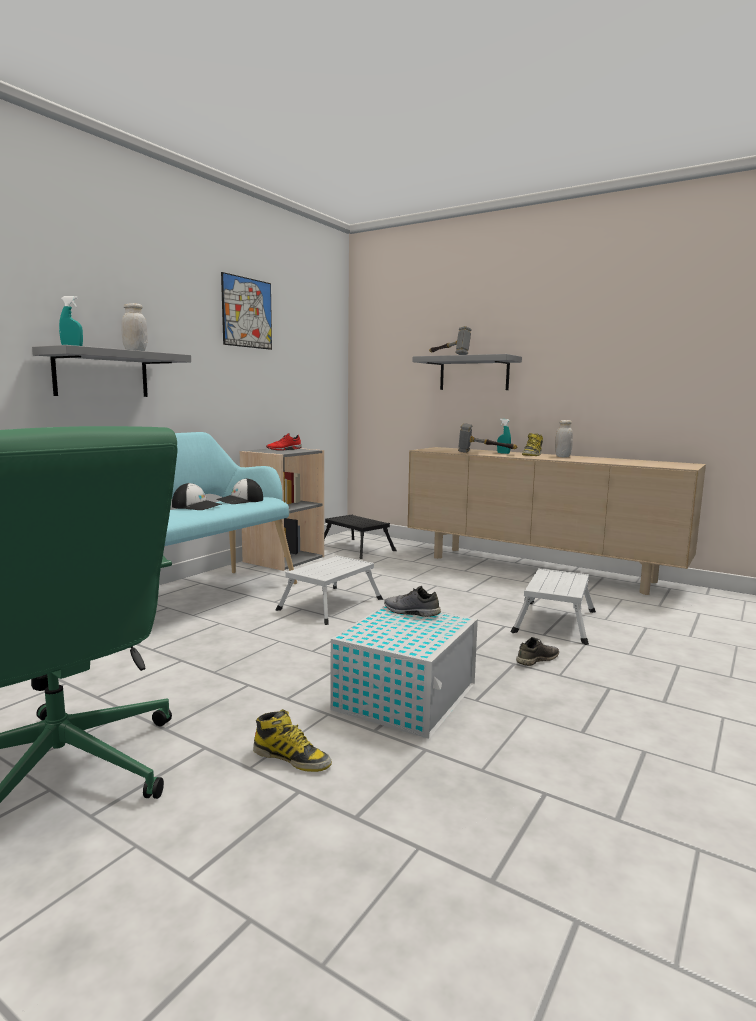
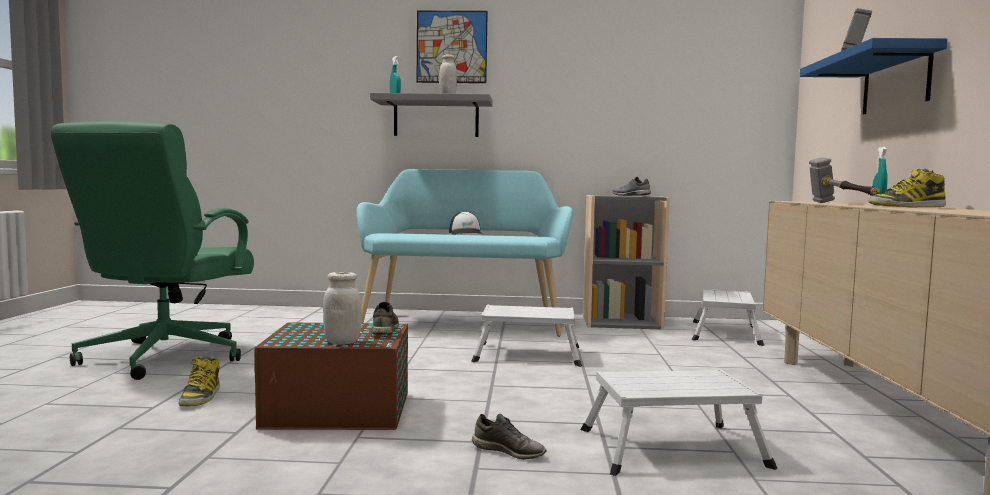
camera: 60 degrees right, 5 degrees down
cap [216,478,263,504] -> none
picture [221,272,272,350] -> picture moved to [417,11,488,83]
red shoe [266,433,302,451] -> grey shoe [612,177,651,196]
black step ladder [324,515,397,559] -> white step ladder [692,289,764,346]
white storage box [330,605,478,738] -> brown storage box [254,322,408,430]
grey shelf [413,354,522,390] -> blue shelf [800,38,947,114]
white jar [555,420,573,458] -> white jar moved to [323,272,362,345]

